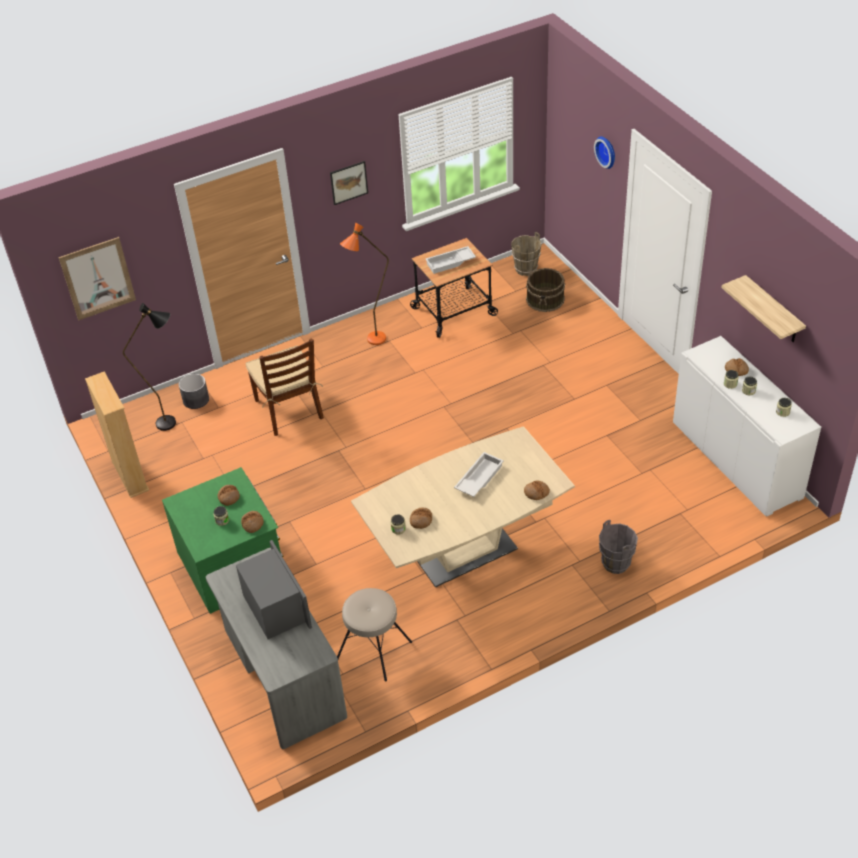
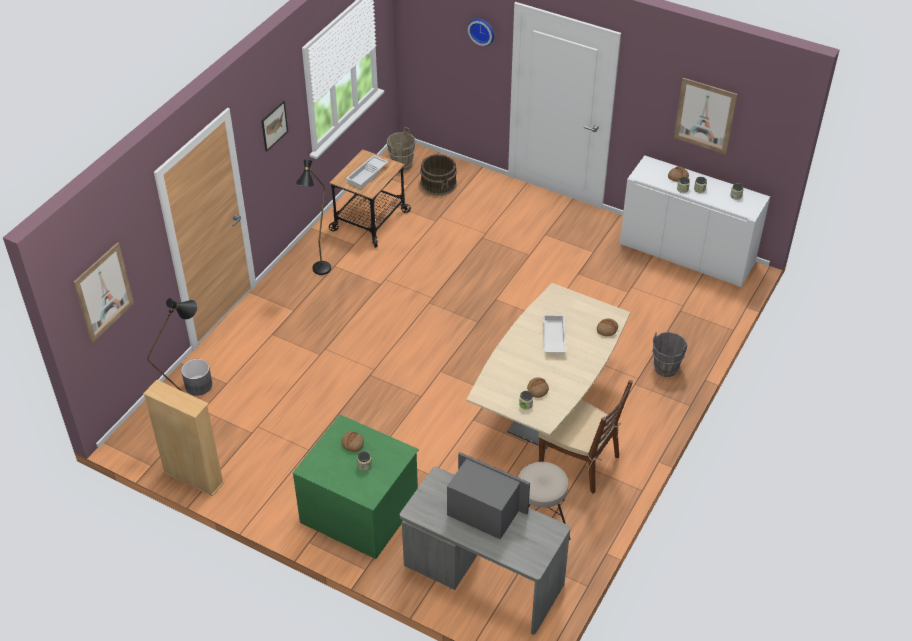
camera: 35 degrees left, 0 degrees up
bread [241,511,264,533] -> none
brown chair [245,338,324,436] -> brown chair moved to [538,380,633,494]
orange floor lamp [340,223,389,345] -> black floor lamp [295,160,331,275]
shelf [721,275,806,342] -> picture [674,78,738,155]

